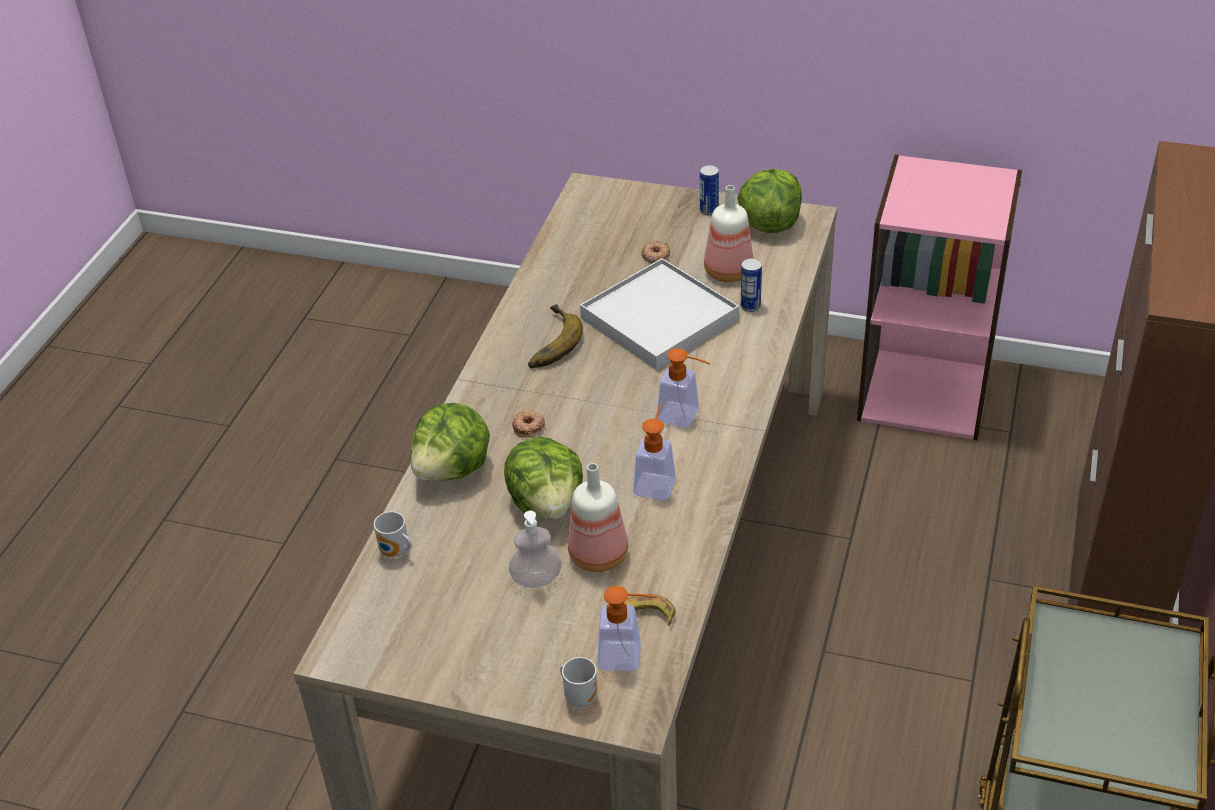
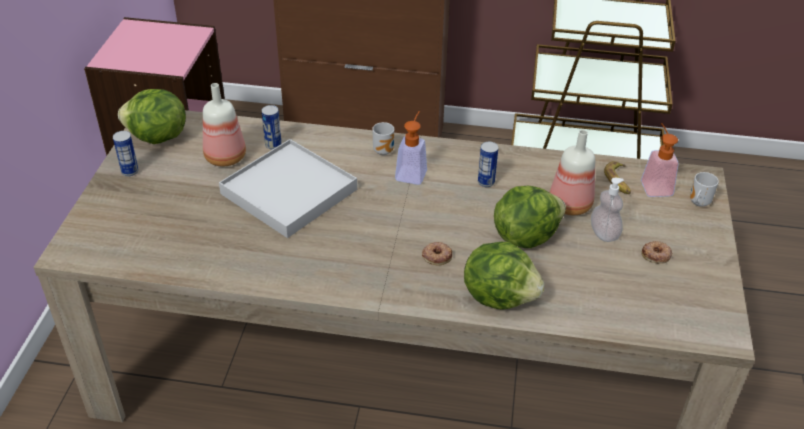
camera: 100 degrees left, 0 degrees up
mug [374,511,412,557] -> mug moved to [372,122,394,155]
banana [528,304,583,368] -> none
soap dispenser [633,403,676,500] -> can [478,142,499,187]
donut [642,241,670,263] -> donut moved to [641,241,672,264]

